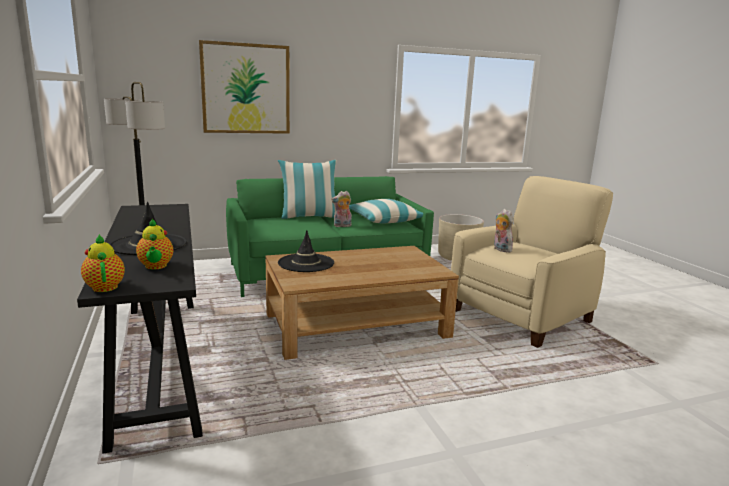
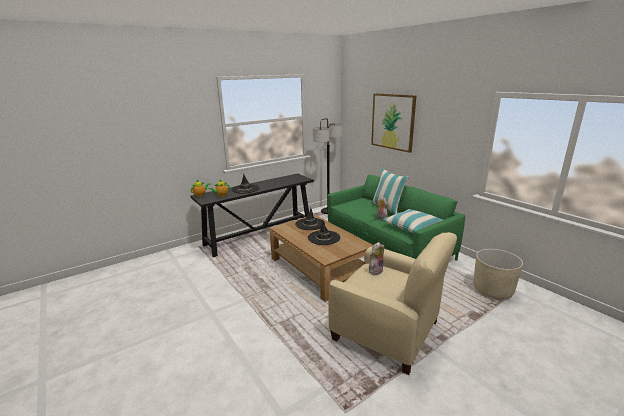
camera: 75 degrees right, 5 degrees up
none -> black hat [308,220,340,245]

